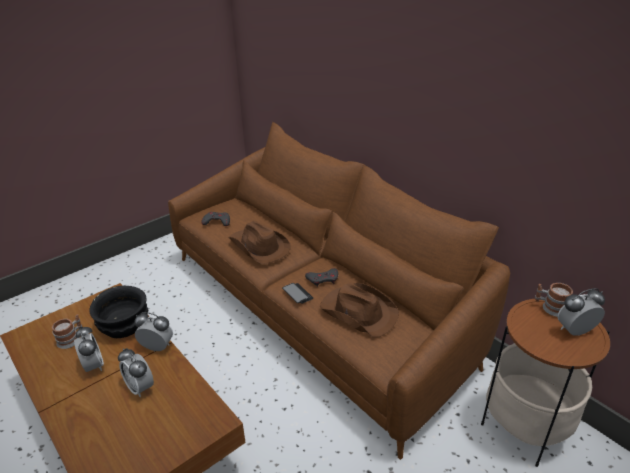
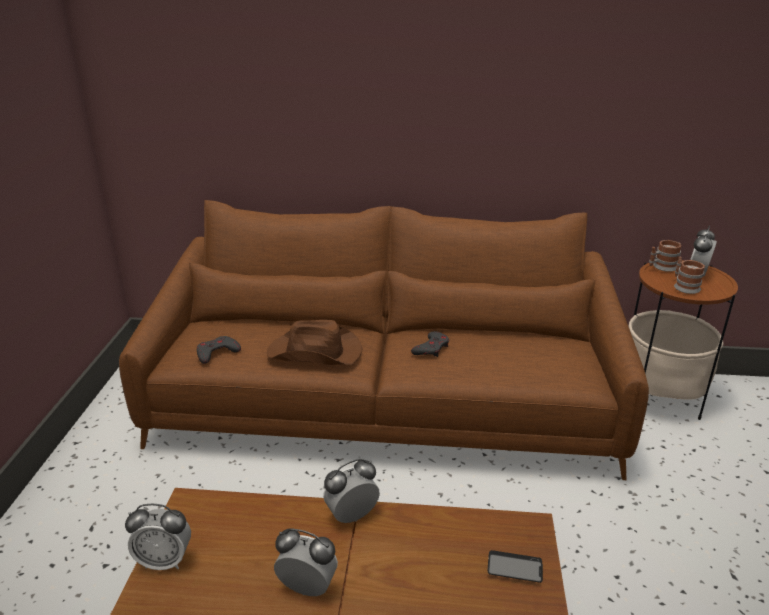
camera: 45 degrees left, 5 degrees down
mug [52,314,82,349] -> mug moved to [674,257,705,294]
black bowl [90,286,148,338] -> none
alarm clock [118,348,154,397] -> alarm clock moved to [125,504,191,570]
phone [282,283,313,304] -> phone moved to [488,550,543,583]
brown hat [320,283,399,337] -> none

